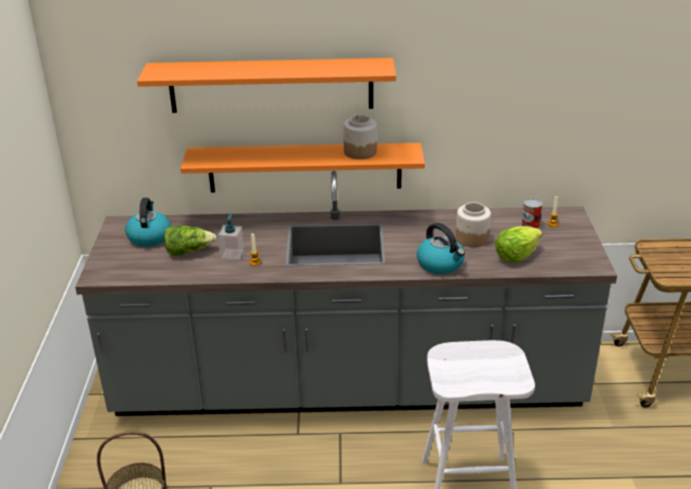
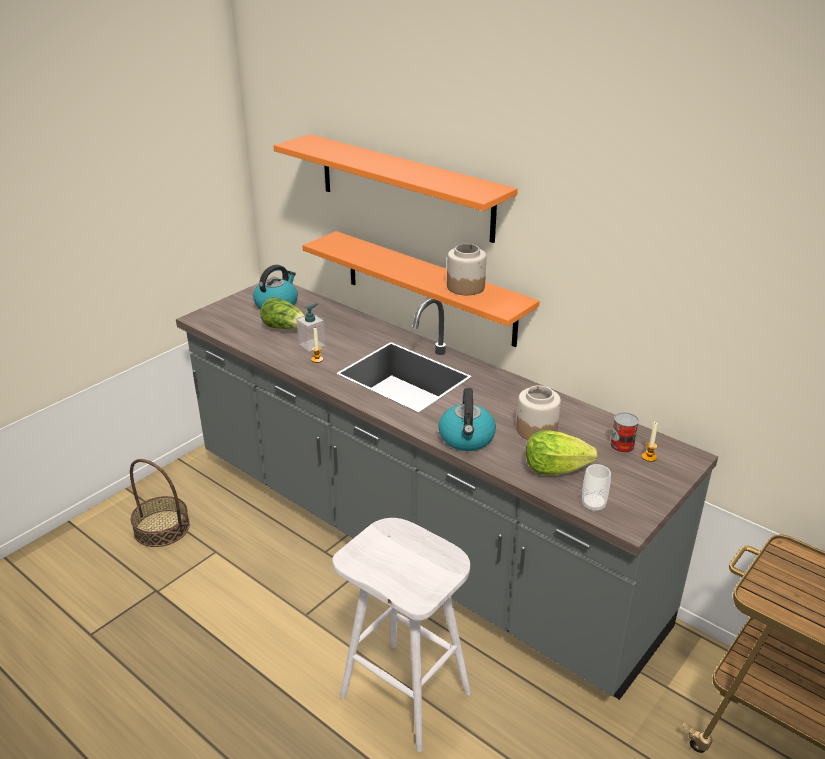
camera: 40 degrees right, 0 degrees up
none -> cup [582,464,611,512]

